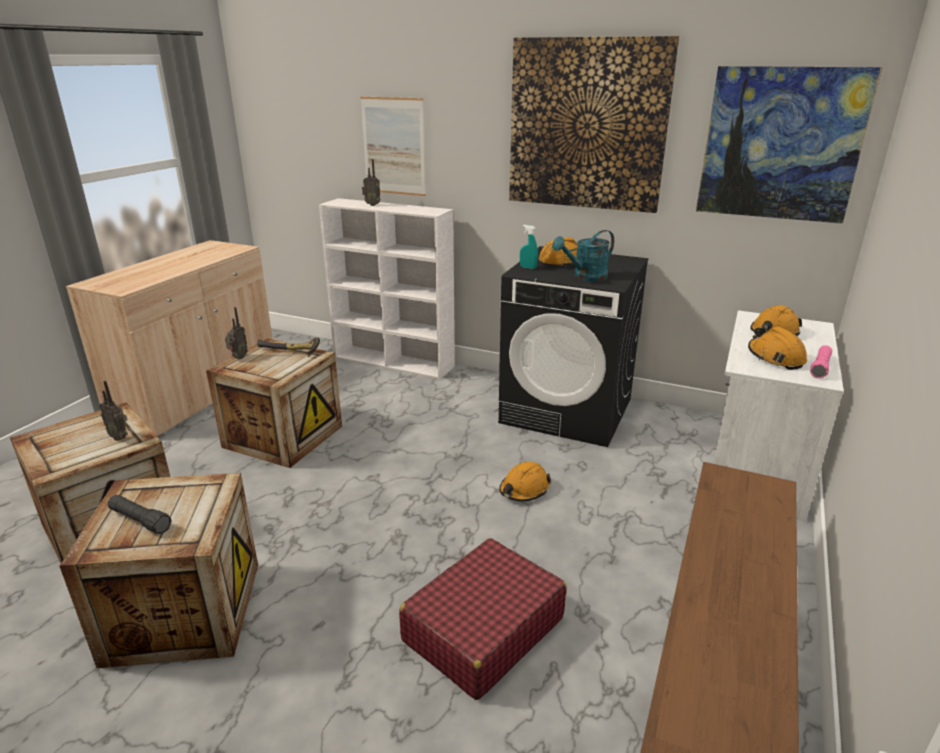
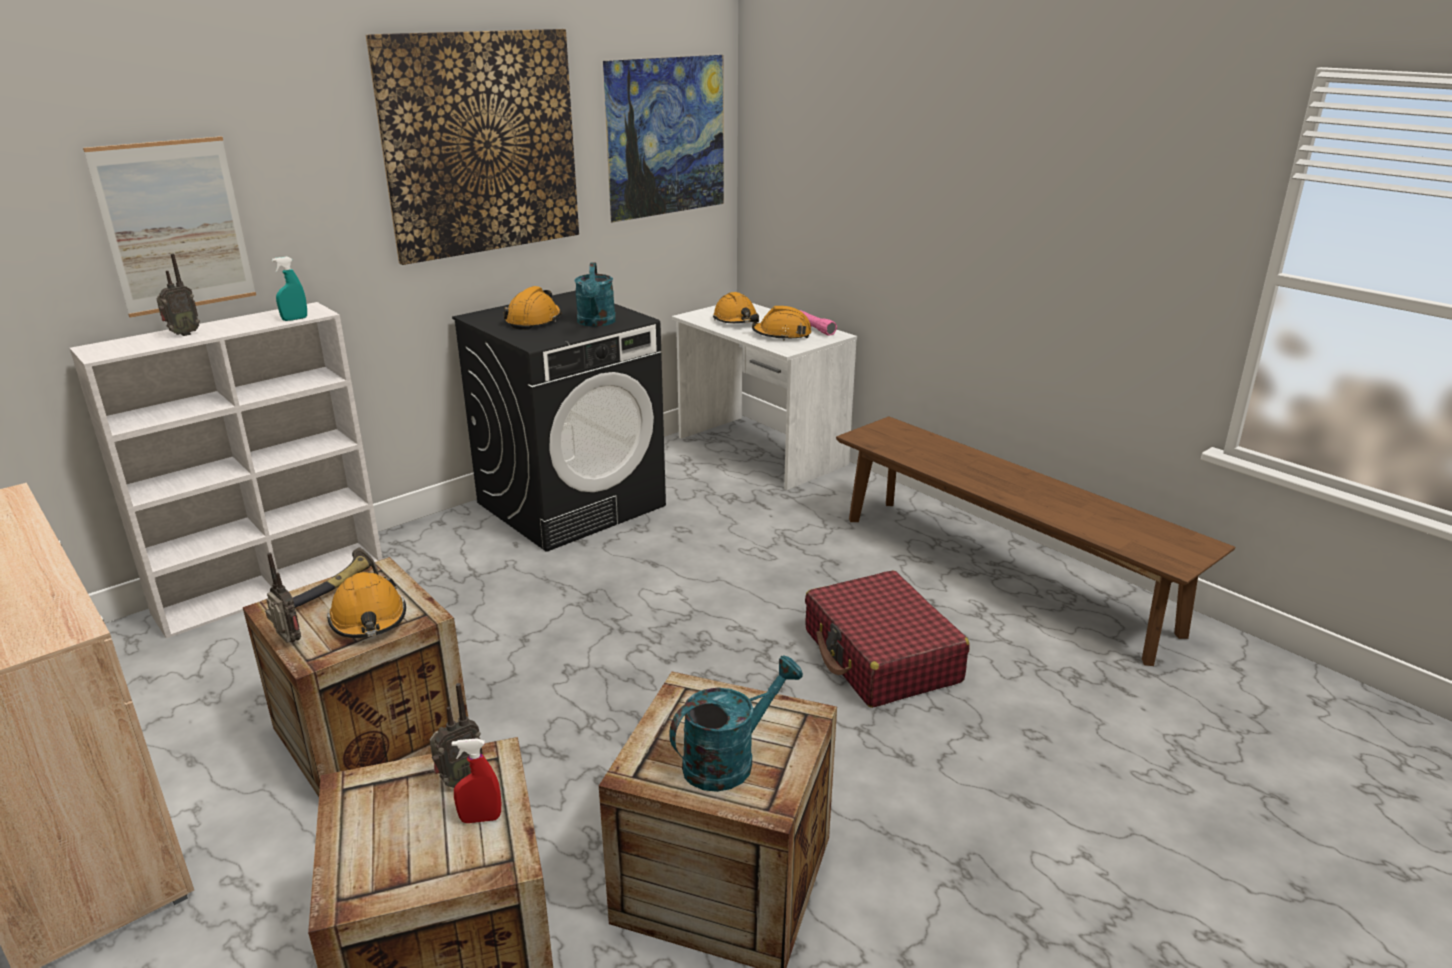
camera: 65 degrees left, 0 degrees up
black flashlight [108,495,171,534] -> turquoise watering can [669,656,803,792]
orange hard hat [499,462,551,501] -> orange hard hat moved to [327,572,406,638]
turquoise spray bottle [520,225,538,269] -> turquoise spray bottle moved to [272,257,307,321]
none -> red spray bottle [452,738,501,823]

